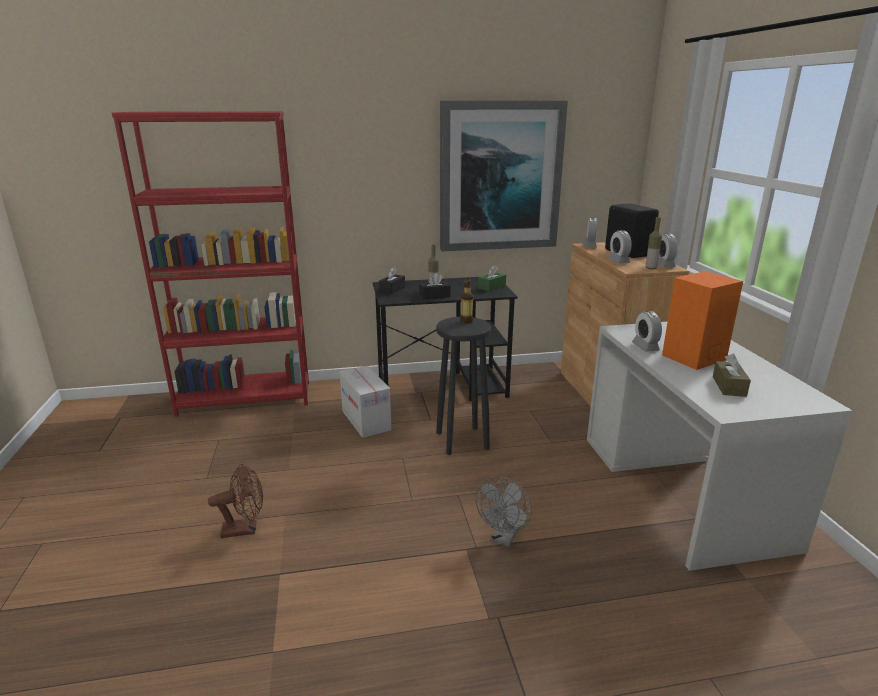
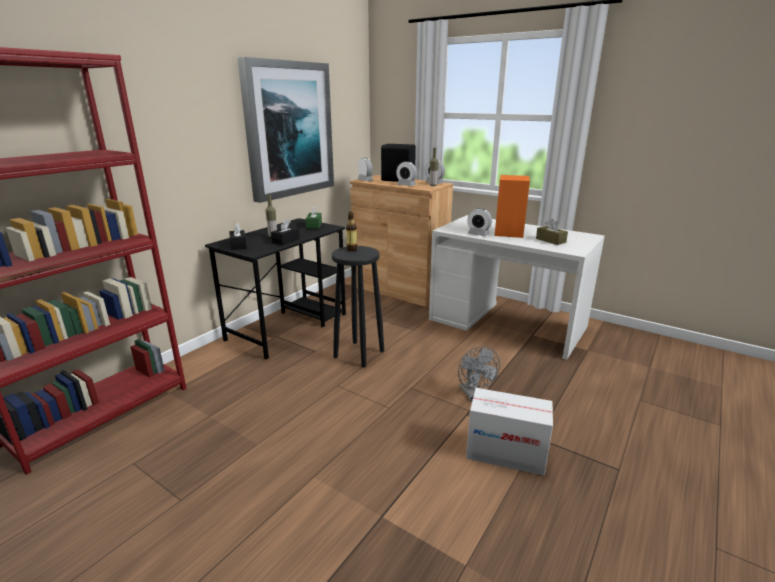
camera: 45 degrees left, 0 degrees up
brown fan [208,464,263,538] -> none
cardboard box [340,366,392,438] -> cardboard box moved to [466,388,553,476]

